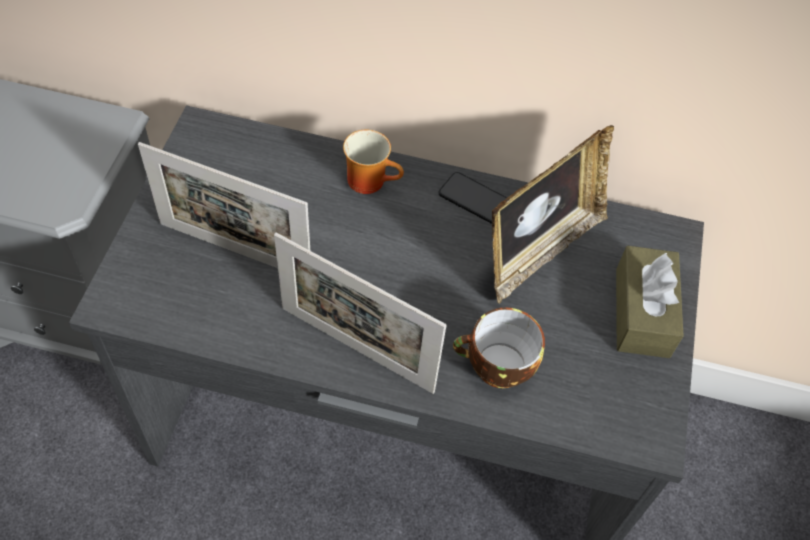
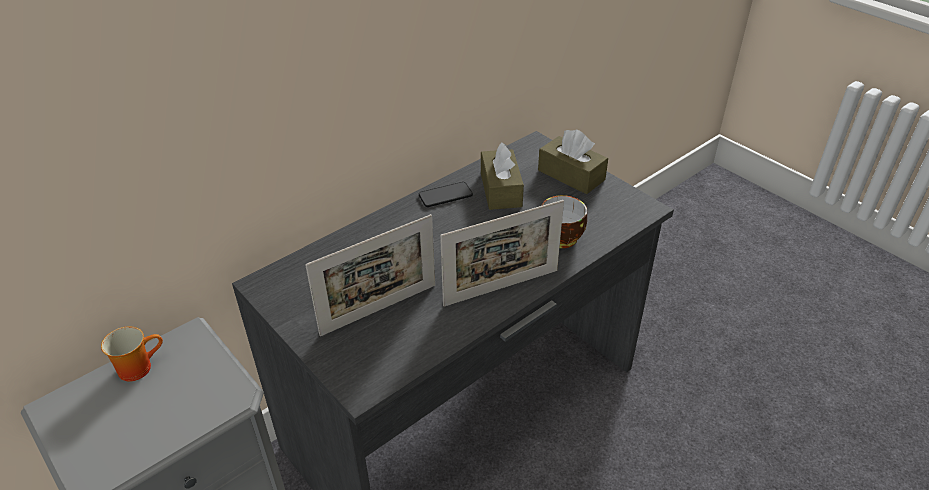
camera: 50 degrees left, 15 degrees down
mug [343,130,404,194] -> mug moved to [101,326,163,382]
picture frame [492,125,614,304] -> brown tissue box [481,142,524,210]

